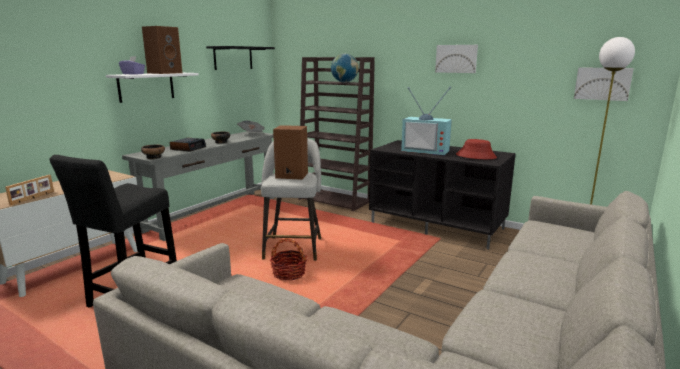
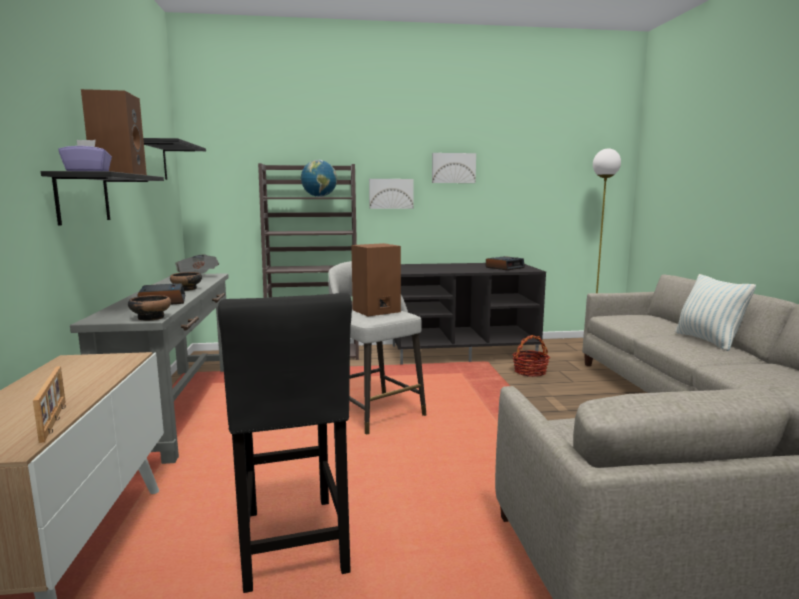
camera: 40 degrees left, 5 degrees down
white shelf [106,73,199,103] -> black shelf [41,171,164,226]
basket [270,238,307,281] -> basket moved to [512,335,550,377]
television [401,87,452,155] -> none
red hat [456,139,497,159] -> alarm clock [486,256,525,270]
picture [574,67,634,101] -> picture moved to [369,179,414,209]
none -> pillow [675,274,756,351]

